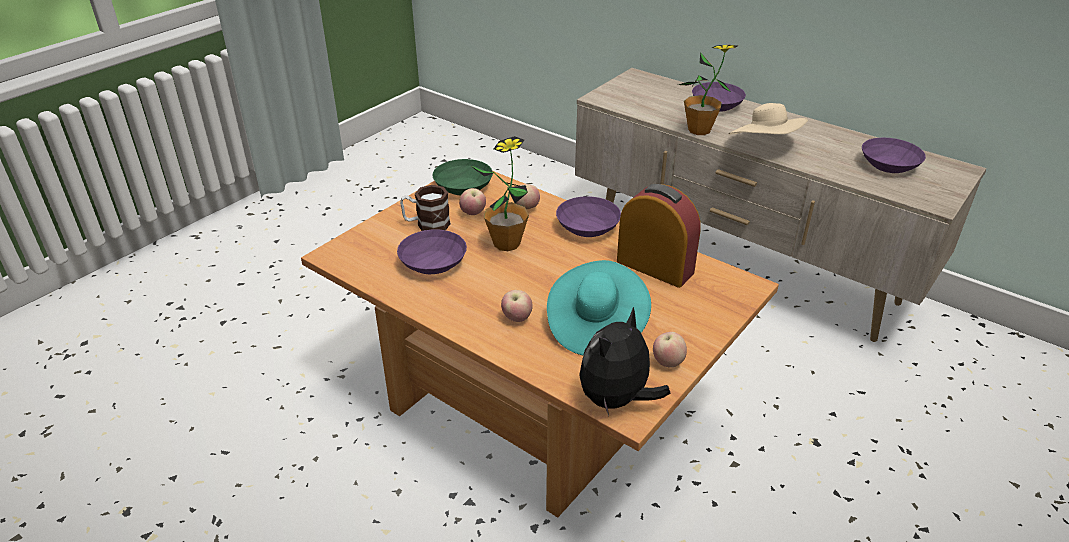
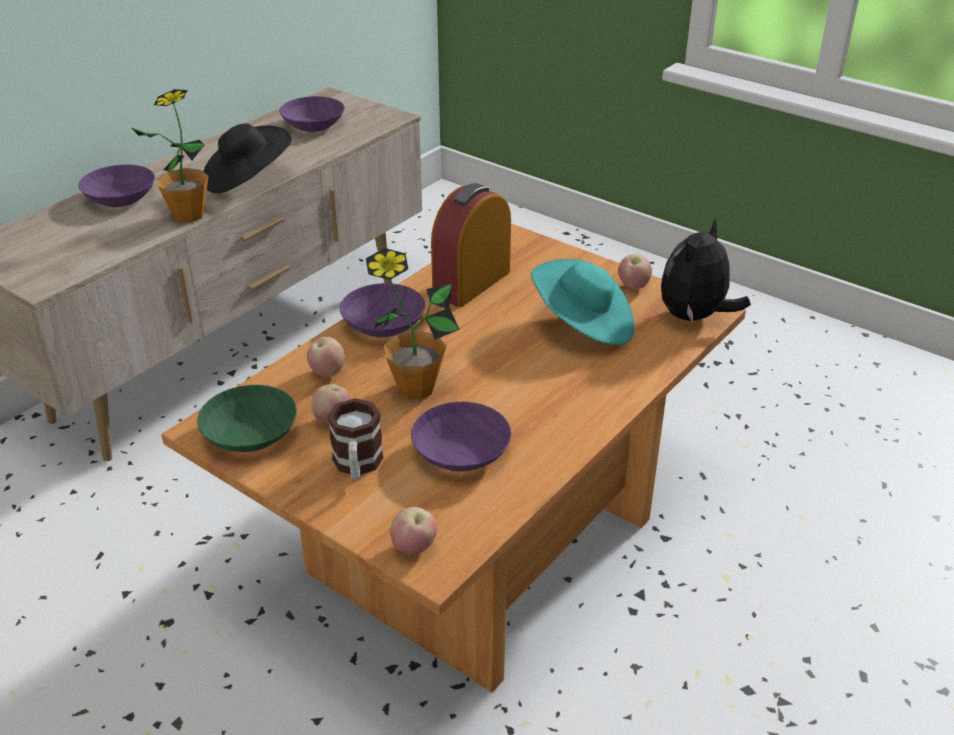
camera: 90 degrees left, 0 degrees up
apple [501,290,533,322] -> apple moved to [390,507,437,555]
plush toy [579,307,670,416] -> plush toy turned 90 degrees clockwise [661,219,751,323]
beige hat [728,103,808,135] -> black hat [203,123,292,193]

